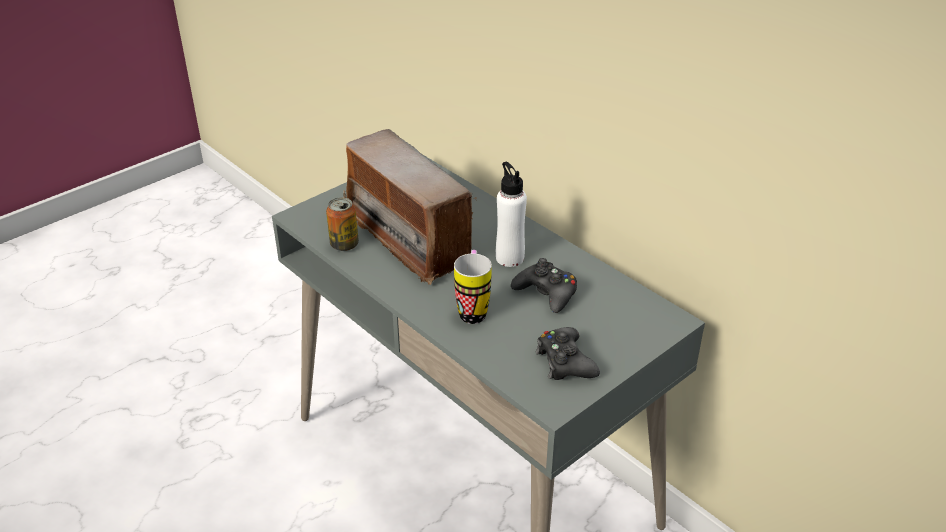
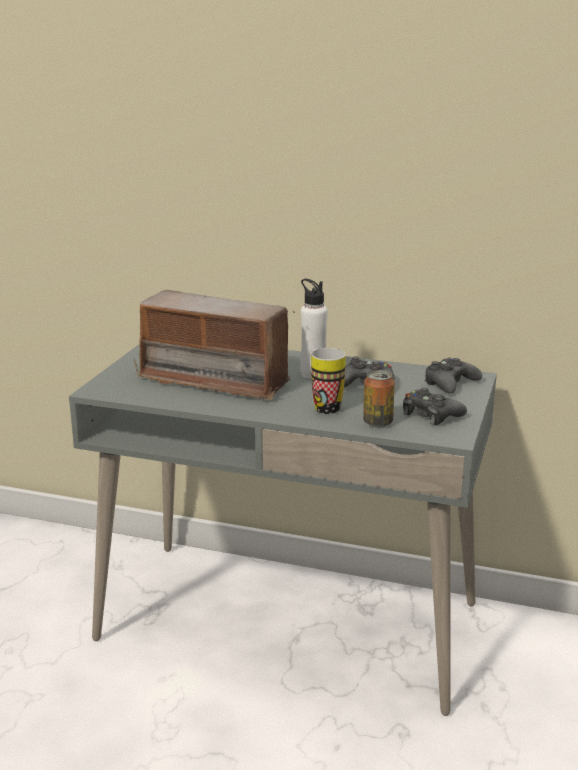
camera: 30 degrees left, 15 degrees down
can [326,197,359,251] -> can moved to [363,370,395,427]
none -> black game controller [425,357,482,393]

